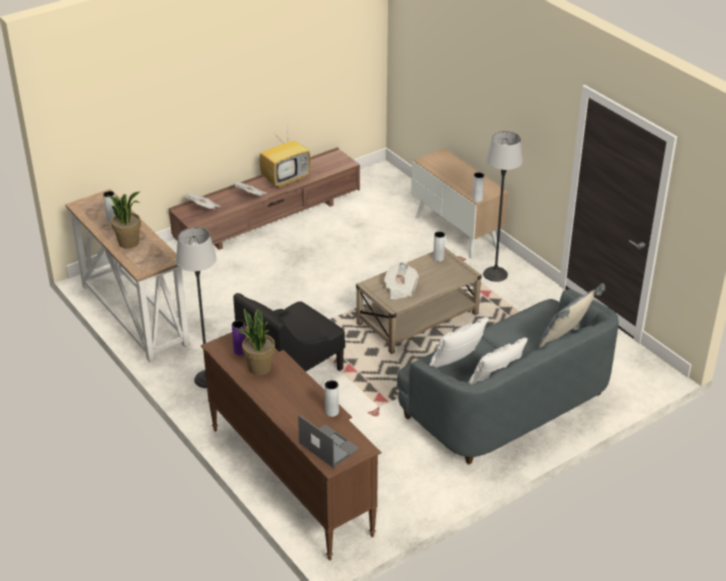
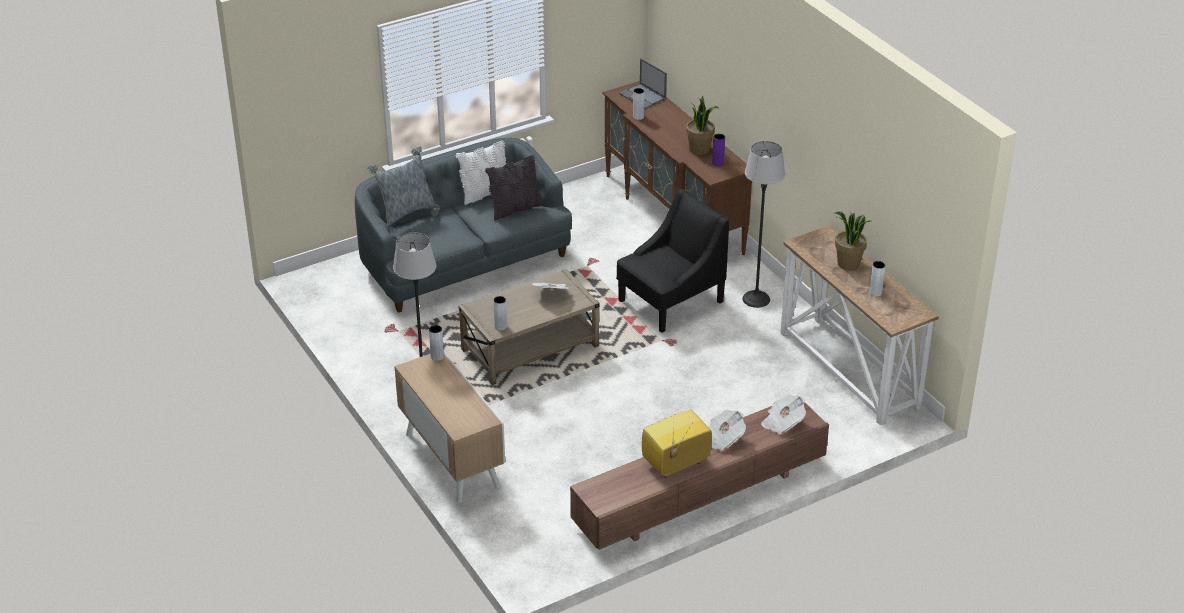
camera: 175 degrees left, 0 degrees up
white pillow [430,317,488,368] -> black pillow [485,155,543,221]

